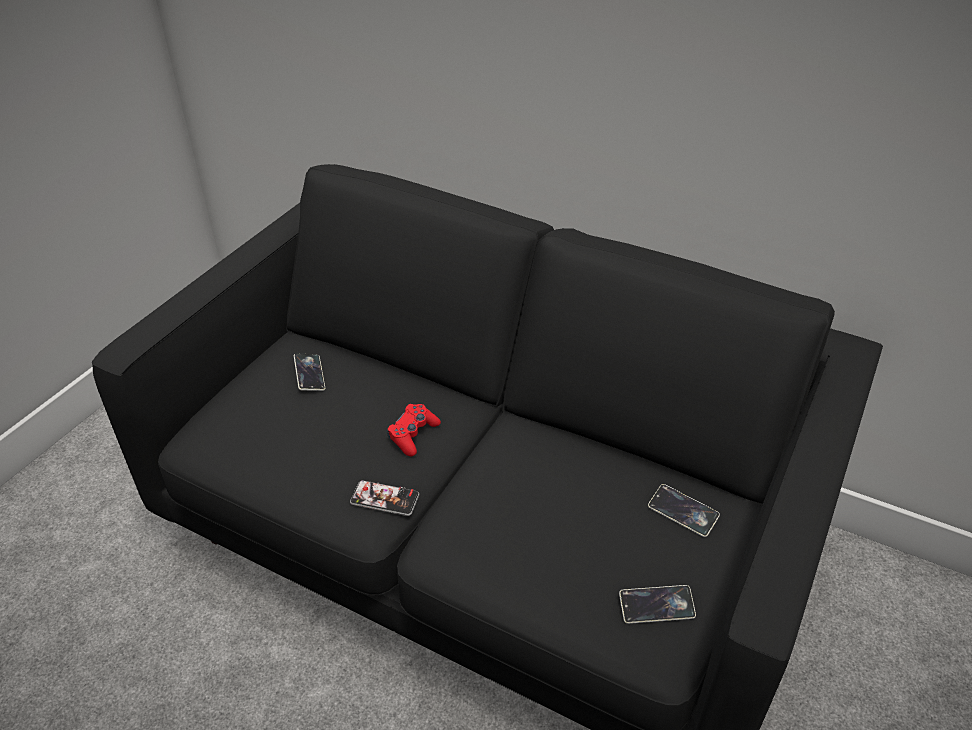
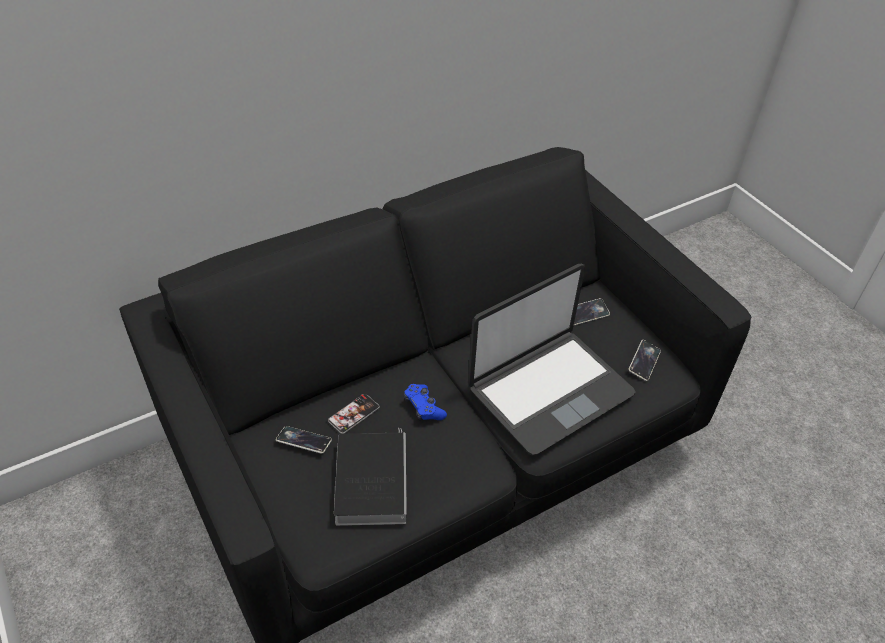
camera: 60 degrees left, 5 degrees up
phone [350,480,419,516] -> phone moved to [328,394,380,434]
red game controller [387,404,441,456] -> blue game controller [404,384,447,421]
none -> book [334,428,407,526]
none -> laptop [468,264,636,456]

